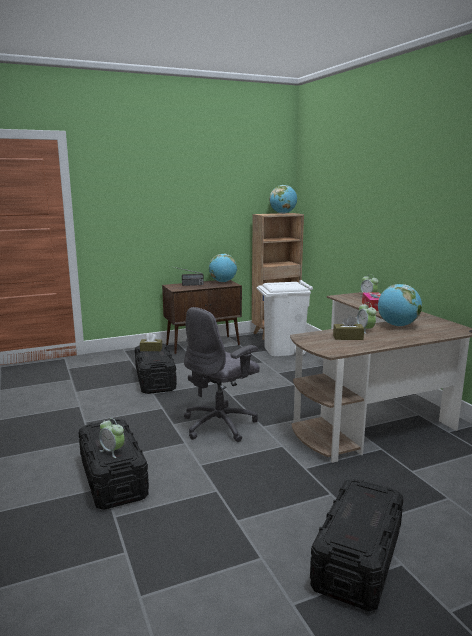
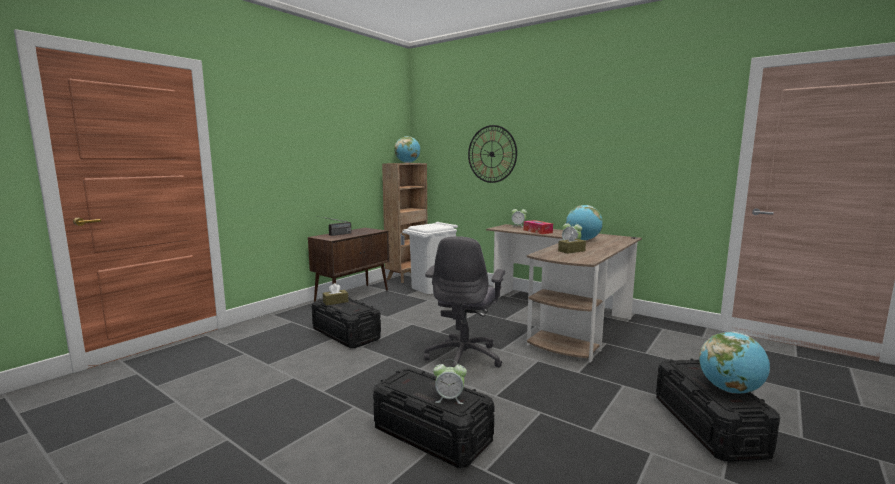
camera: 30 degrees left, 5 degrees down
globe [209,254,237,282] -> globe moved to [699,332,770,393]
none -> wall clock [468,125,517,183]

